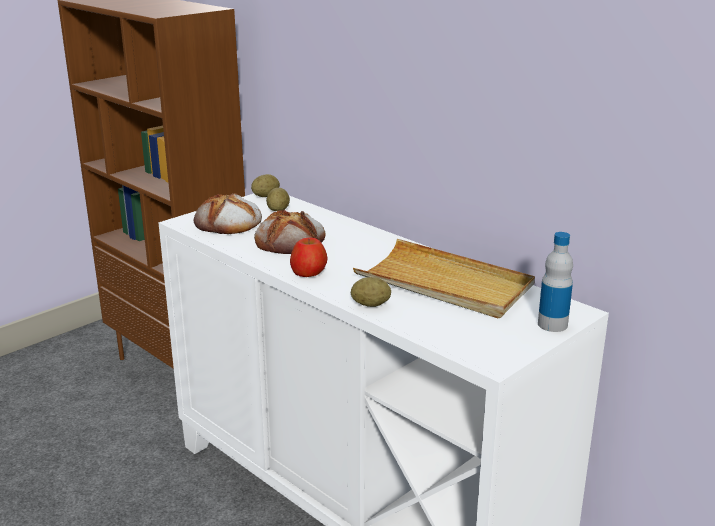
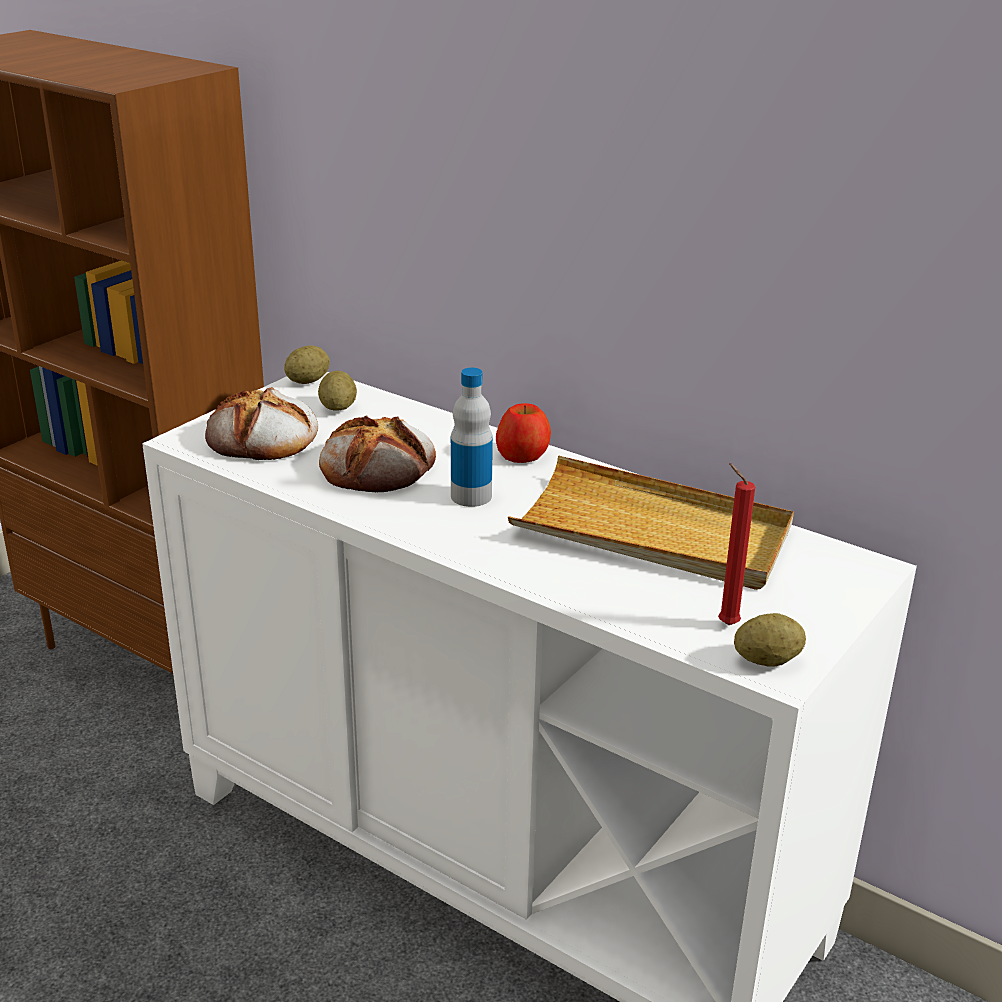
camera: 10 degrees left, 5 degrees up
apple [290,238,328,277] -> apple moved to [496,403,551,463]
potato [351,277,391,307] -> potato moved to [734,613,806,667]
bottle [538,232,573,332] -> bottle moved to [451,368,493,507]
none -> red candle [718,463,755,625]

